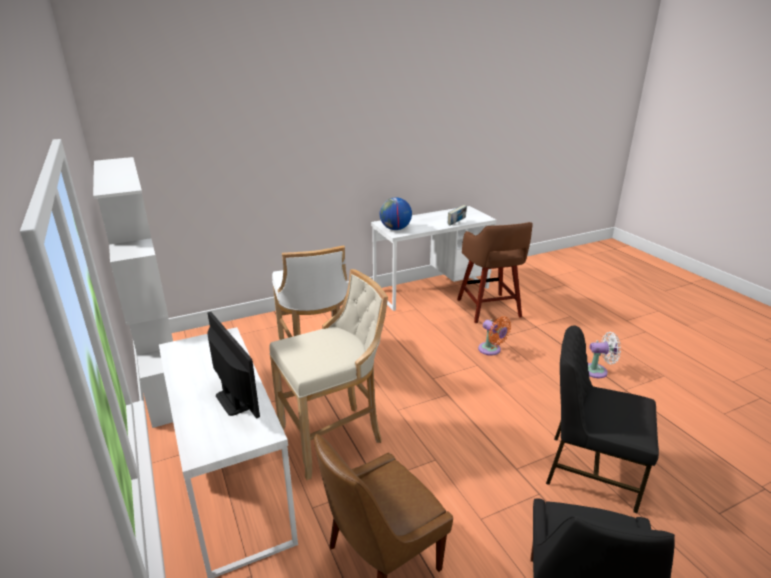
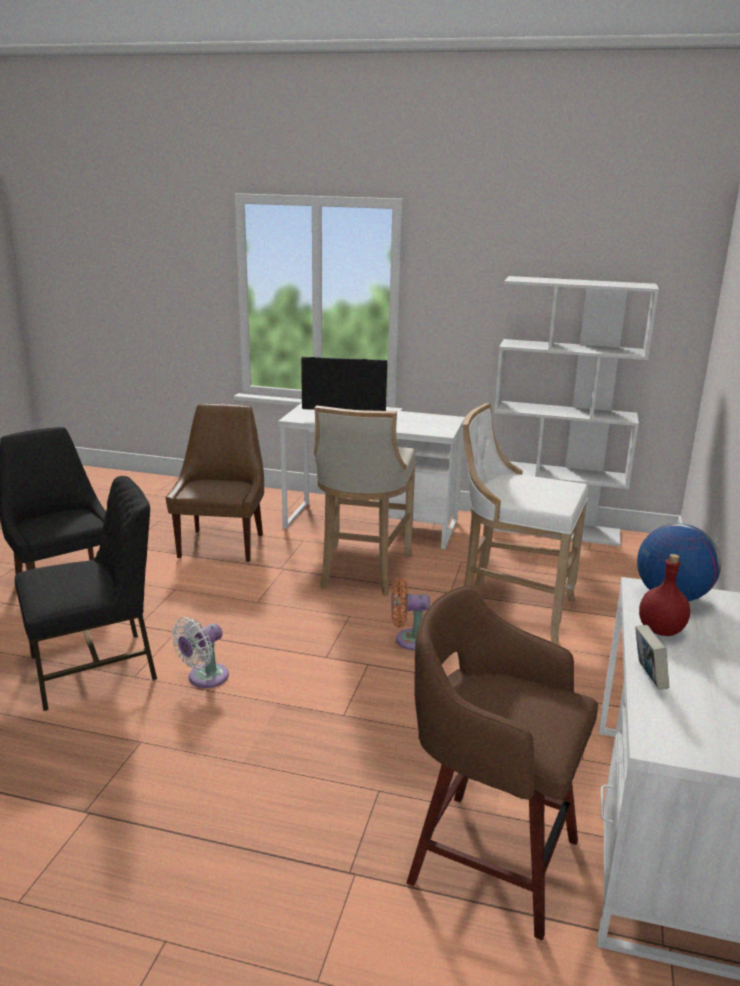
camera: 130 degrees right, 5 degrees down
orange fan [478,316,511,356] -> orange fan moved to [391,578,430,650]
white fan [588,332,621,378] -> white fan moved to [172,617,229,688]
none -> red bottle [639,554,690,636]

